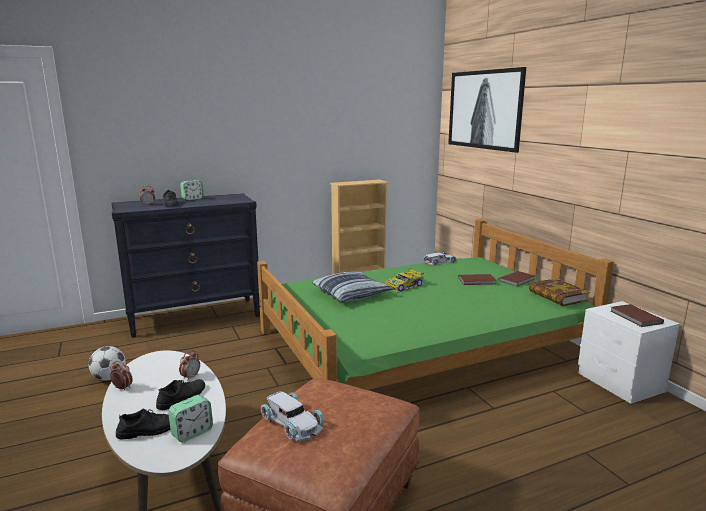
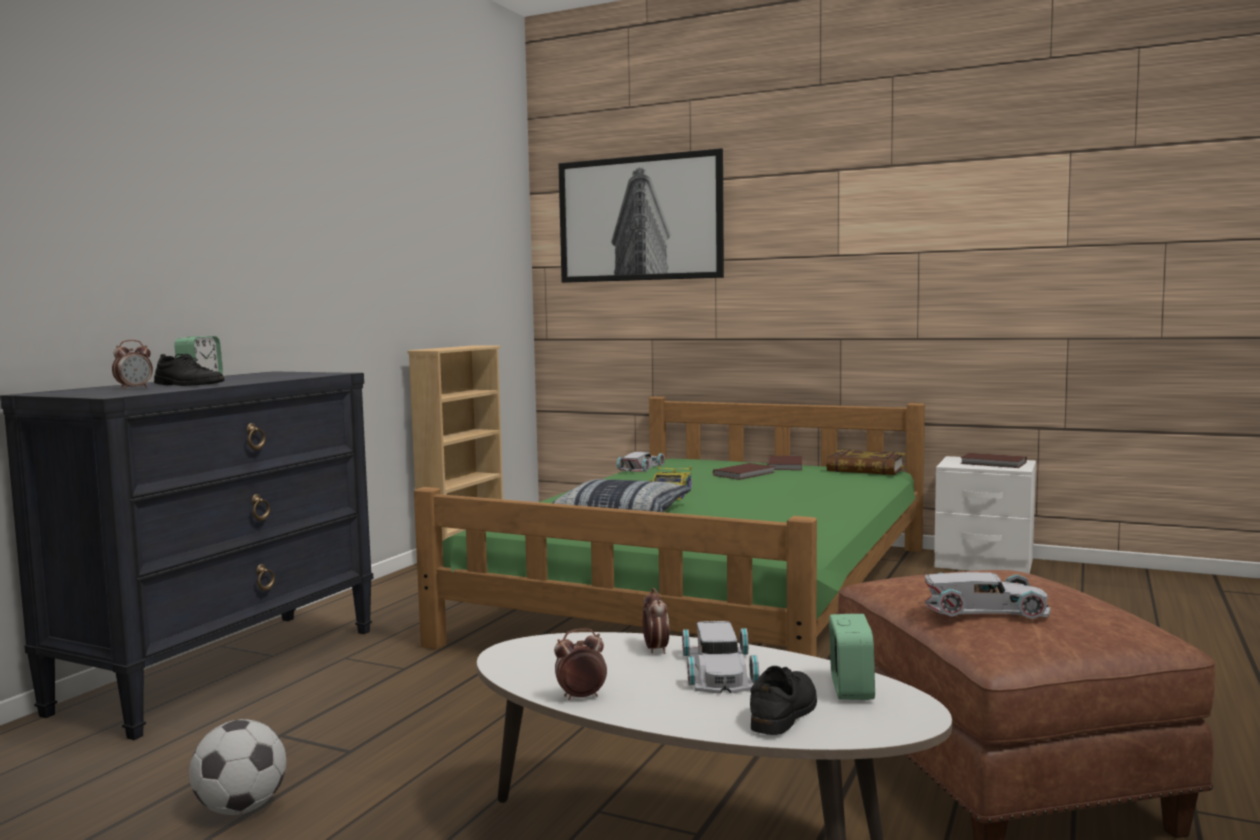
camera: 40 degrees left, 10 degrees down
black shoe [156,379,205,410] -> white toy car [682,621,759,694]

